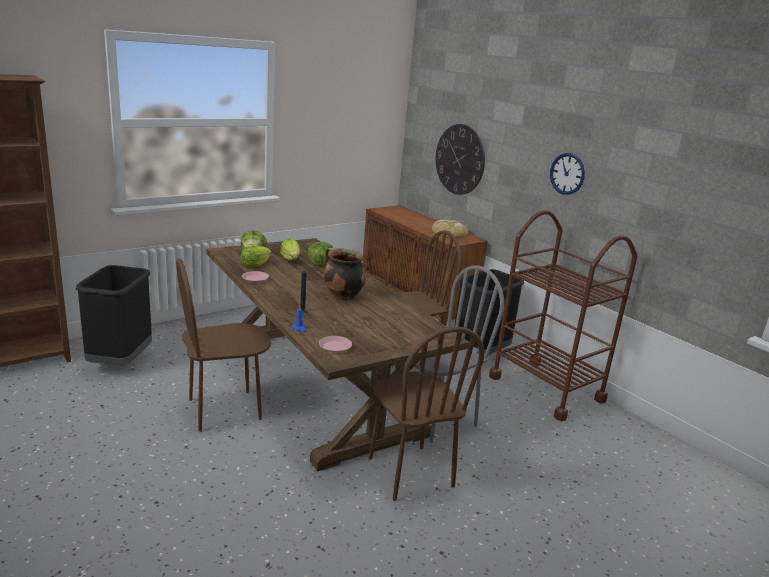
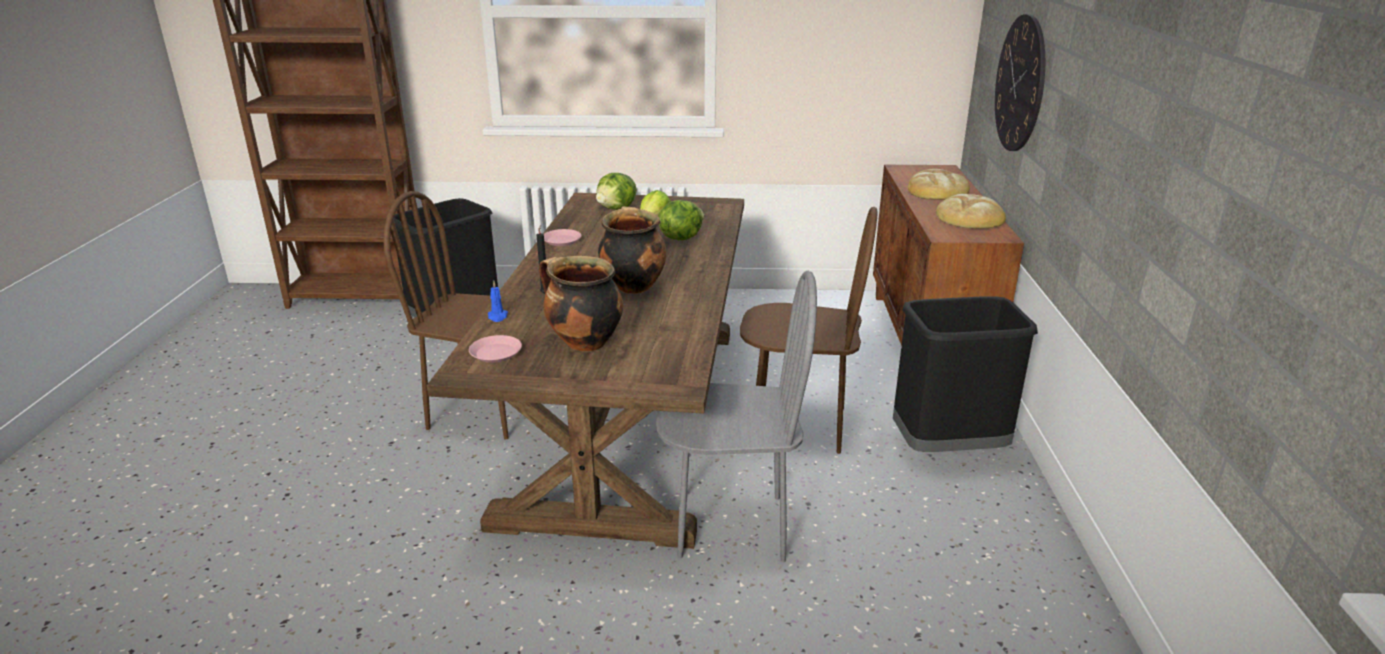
camera: 40 degrees right, 5 degrees up
lettuce [241,246,272,267] -> none
brown chair [369,327,485,501] -> none
brown cart [489,210,638,421] -> none
wall clock [550,153,585,195] -> none
none -> cooking pot [539,256,623,351]
none -> bread [908,169,970,200]

